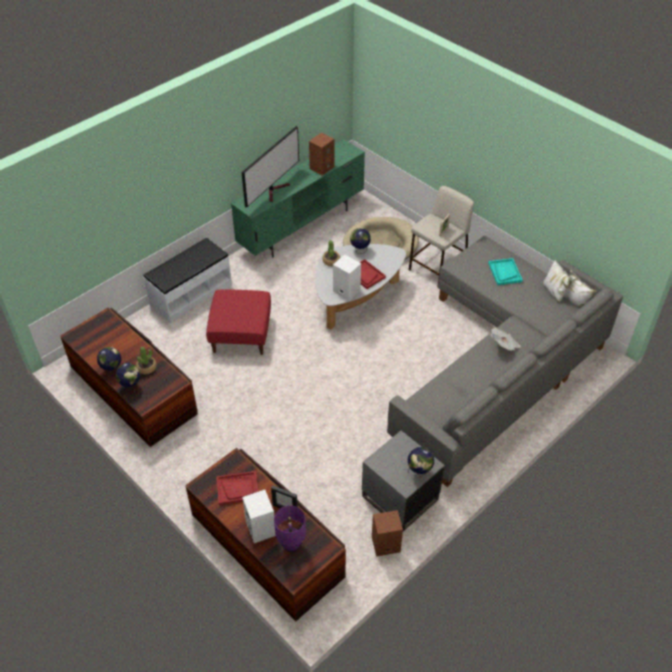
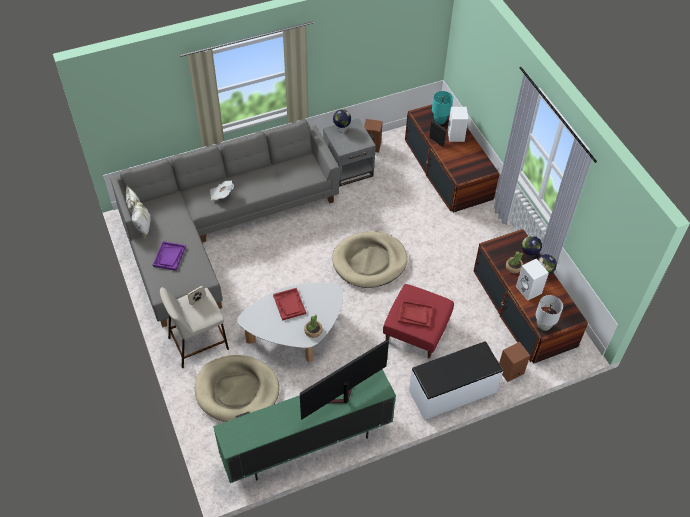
camera: 160 degrees left, 5 degrees up
red tray [216,471,258,505] -> red tray moved to [398,300,433,328]
purple table lamp [274,506,306,552] -> turquoise table lamp [432,91,453,126]
brown speaker [309,132,335,176] -> brown speaker moved to [499,342,530,382]
white speaker [333,255,361,300] -> white speaker moved to [516,259,549,301]
globe [350,228,371,254] -> none
turquoise tray [488,258,523,285] -> purple tray [153,241,186,271]
none -> beige dog bed [332,231,408,288]
none -> white table lamp [535,295,563,332]

